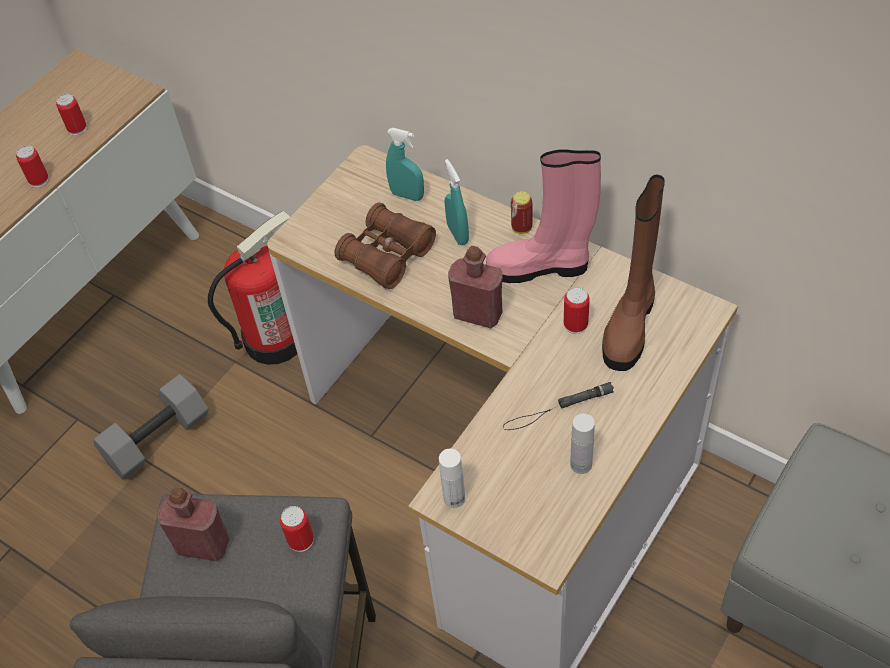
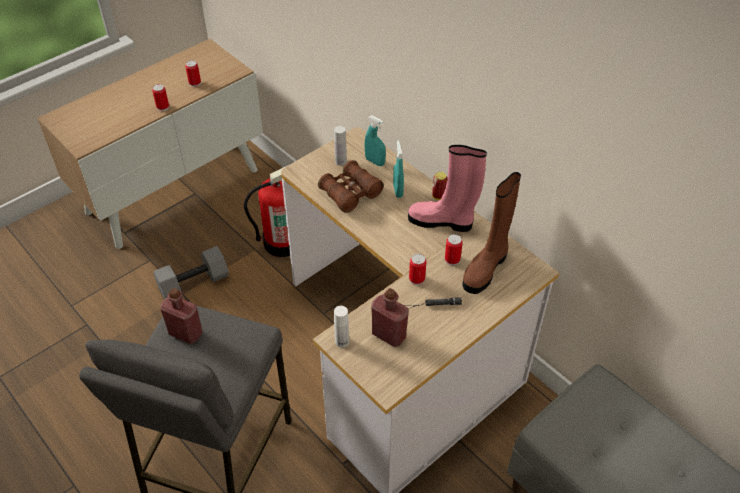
camera: 10 degrees right, 5 degrees down
can [280,506,314,552] -> can moved to [409,254,426,285]
red bottle [448,246,503,328] -> red bottle moved to [371,288,409,347]
white bottle [570,414,595,474] -> white bottle moved to [334,126,347,166]

